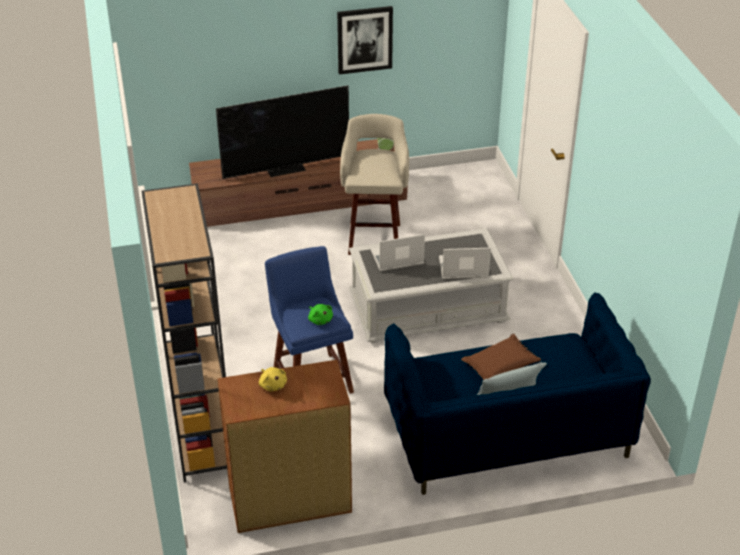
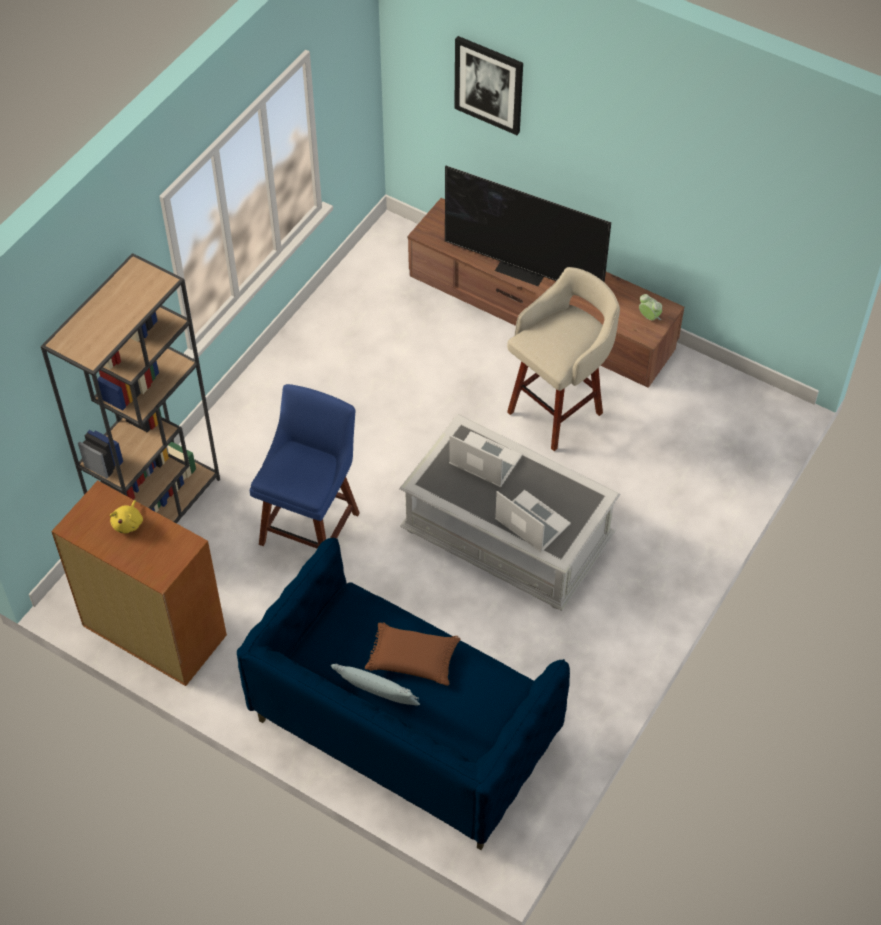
camera: 45 degrees right, 15 degrees up
green plush toy [308,304,333,325] -> none
picture [337,6,393,75] -> picture moved to [454,36,523,135]

